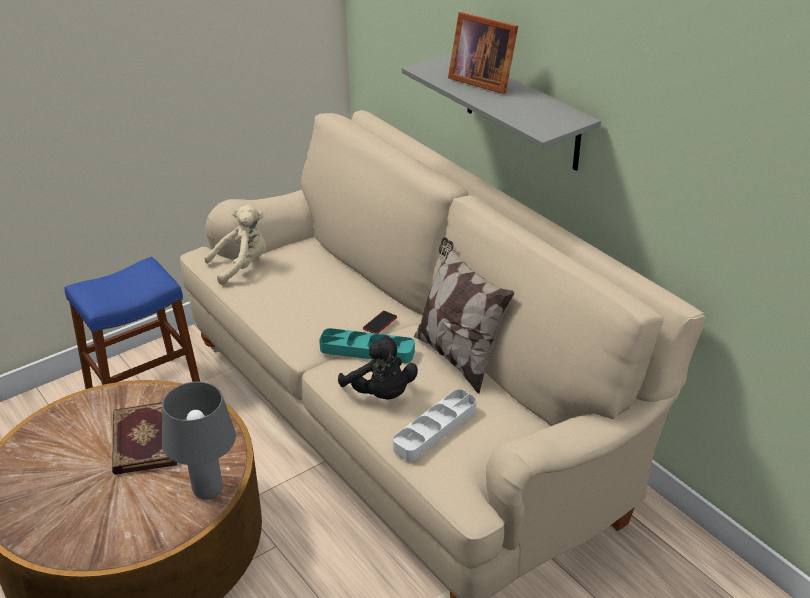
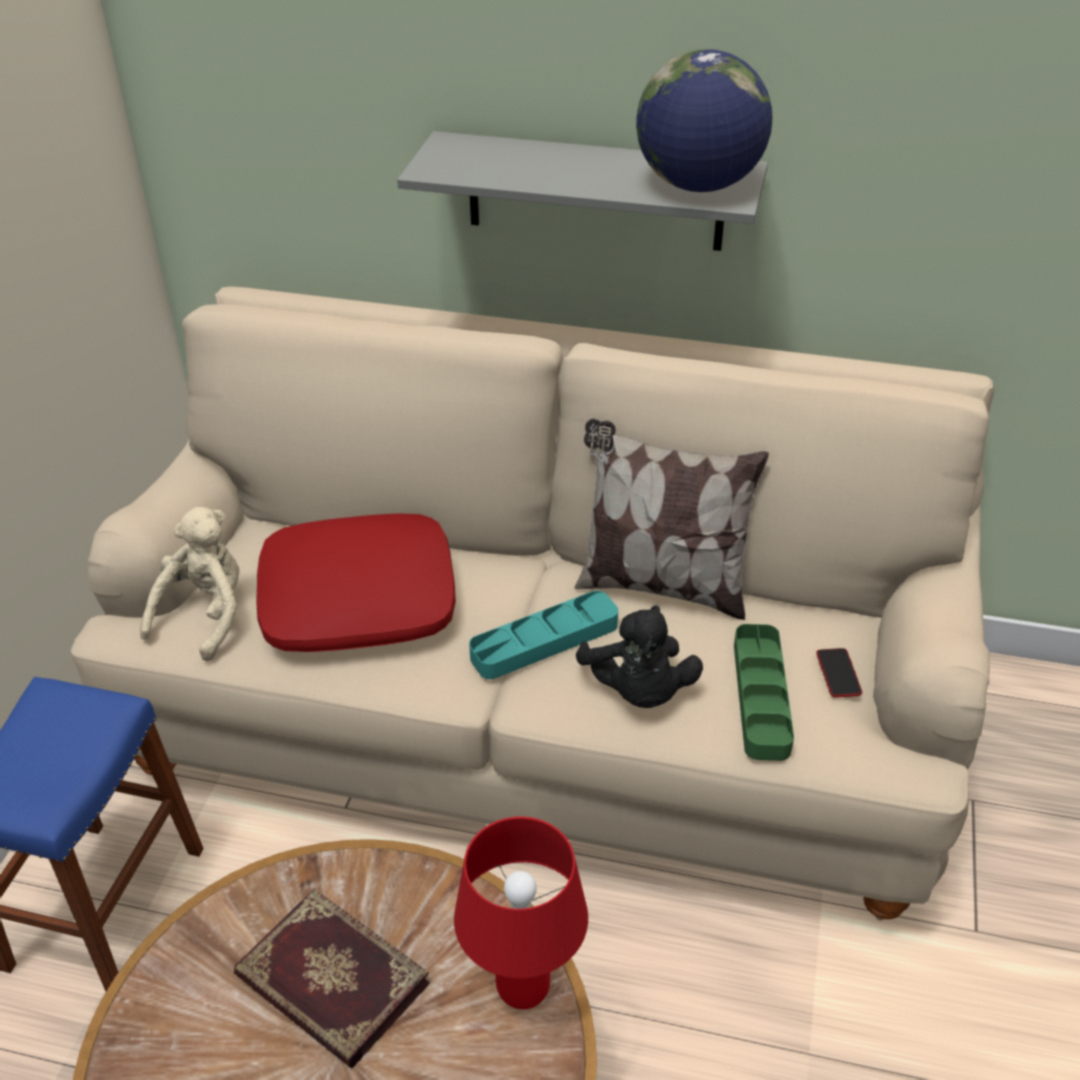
camera: 40 degrees left, 5 degrees up
grey table lamp [162,382,236,500] -> red table lamp [454,817,588,1009]
black plush toy [338,335,418,399] -> black plush toy turned 60 degrees clockwise [576,606,703,708]
phone [363,311,397,334] -> phone moved to [816,648,862,697]
white tray [393,389,477,461] -> green tray [734,624,794,761]
picture frame [448,12,518,94] -> none
none -> red pillow [256,513,456,652]
none -> globe [636,49,772,192]

